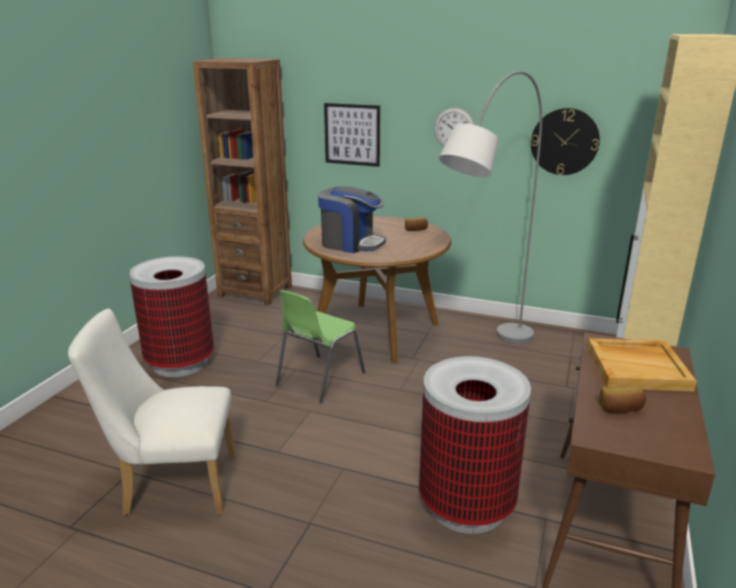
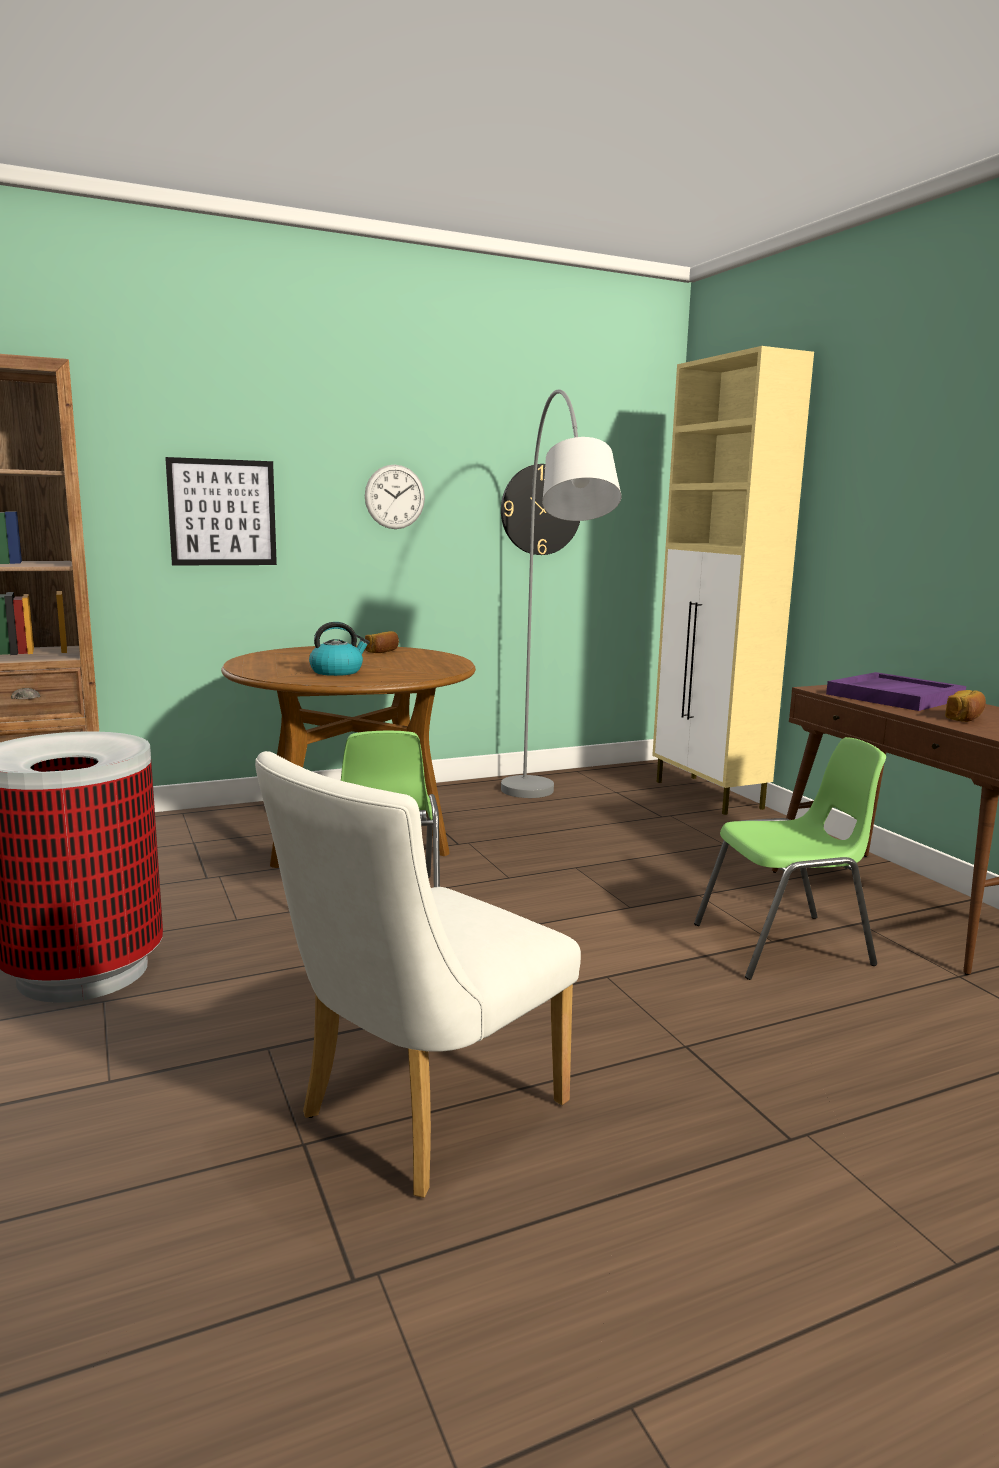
camera: 45 degrees left, 10 degrees down
coffee machine [318,186,386,253] -> kettle [309,622,369,676]
trash can [419,356,531,534] -> green chair [694,737,886,980]
beige tray [587,338,697,392] -> purple tray [826,672,966,711]

